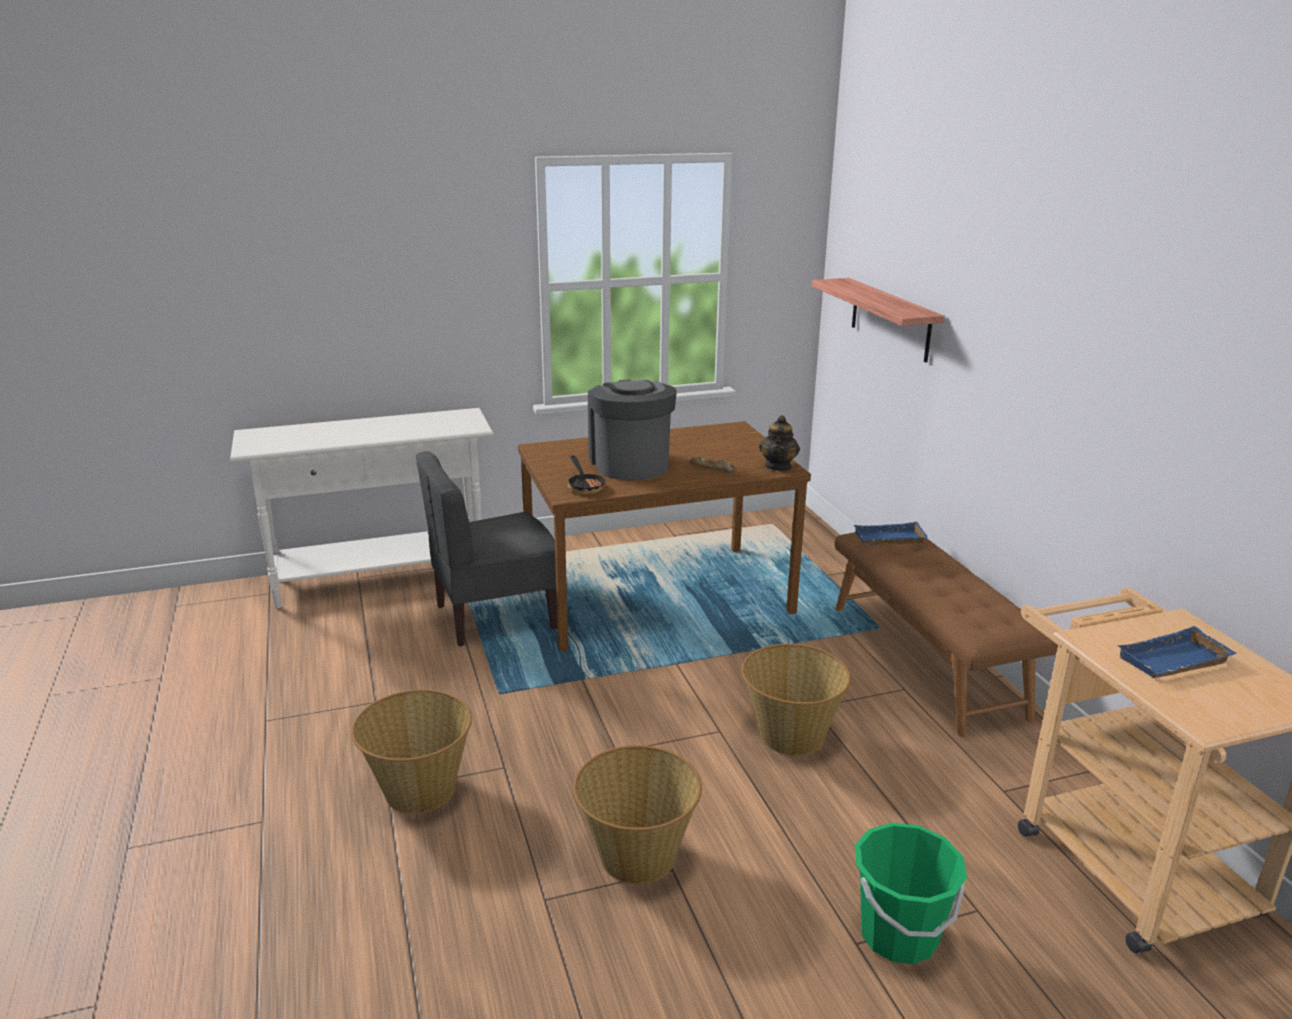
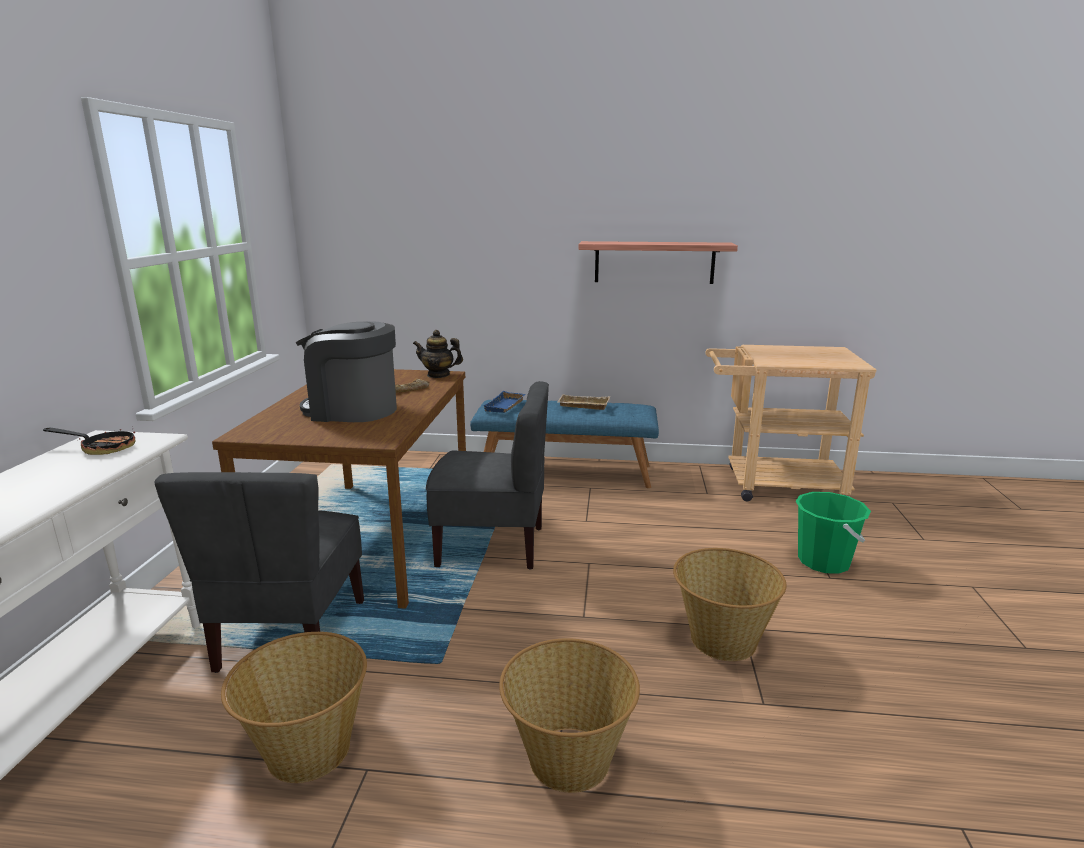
camera: 65 degrees left, 5 degrees down
frying pan [568,456,607,494] -> frying pan moved to [43,428,135,455]
basket [742,644,851,756] -> basket moved to [221,632,367,783]
teapot [759,415,800,471] -> teapot turned 150 degrees clockwise [413,330,463,378]
shelf [812,278,945,363] -> shelf moved to [578,241,738,284]
brown bench [835,532,1058,737] -> blue bench [470,400,659,488]
blue tray [1117,626,1236,678] -> none
none -> grey chair [426,381,549,569]
none -> beige tray [557,394,610,410]

